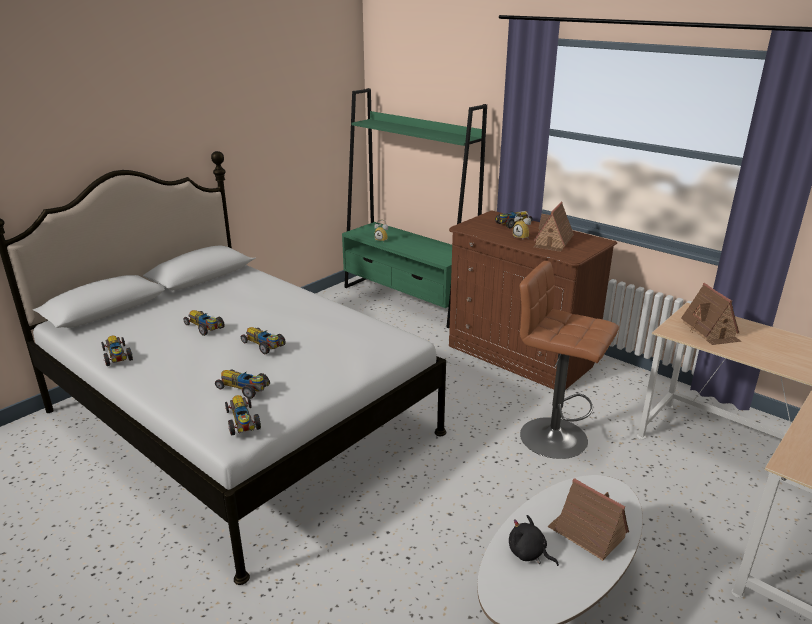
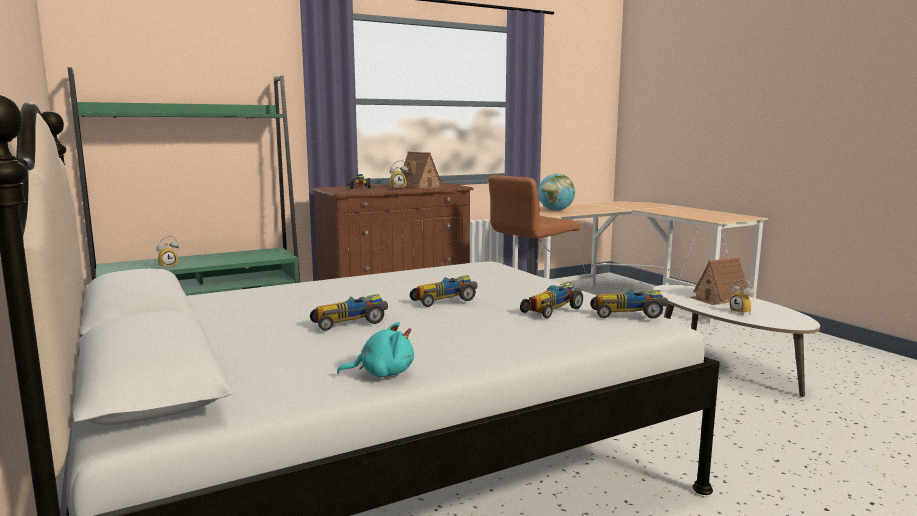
camera: 70 degrees left, 15 degrees down
toy car [101,336,133,366] -> turquoise plush toy [337,322,414,377]
black plush toy [509,515,559,566] -> alarm clock [730,280,754,314]
toy house [681,283,741,345] -> globe [538,174,575,211]

